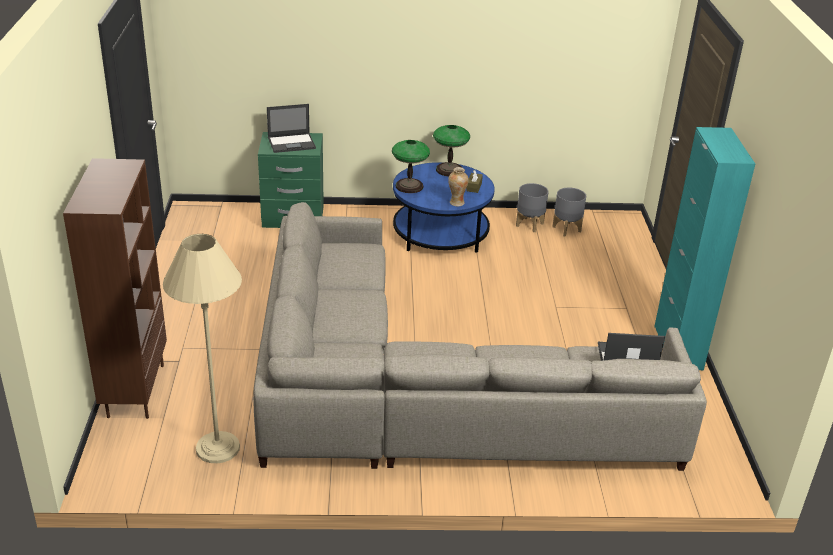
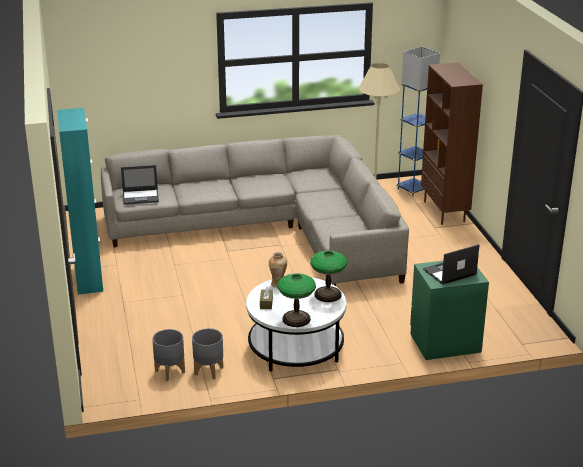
camera: 170 degrees right, 5 degrees down
blue coffee table [393,162,495,253] -> white coffee table [246,277,346,371]
none -> blue floor lamp [396,47,440,196]

